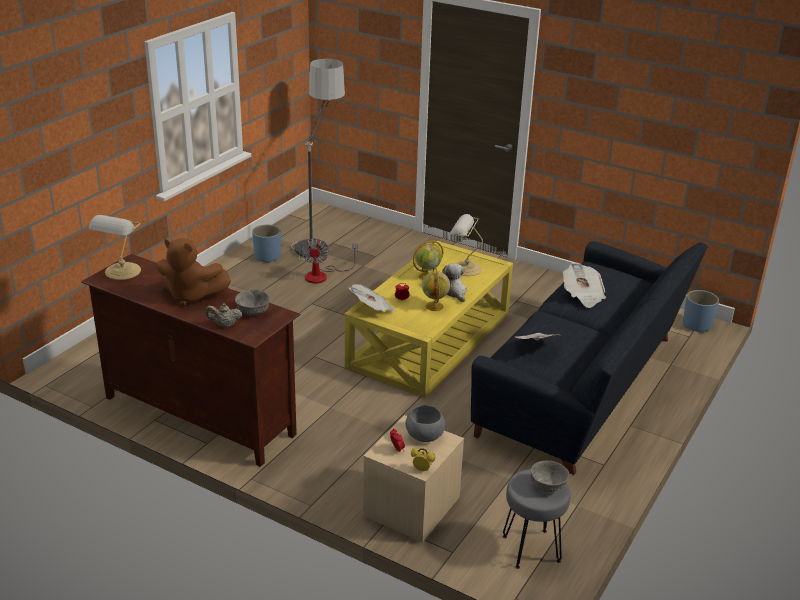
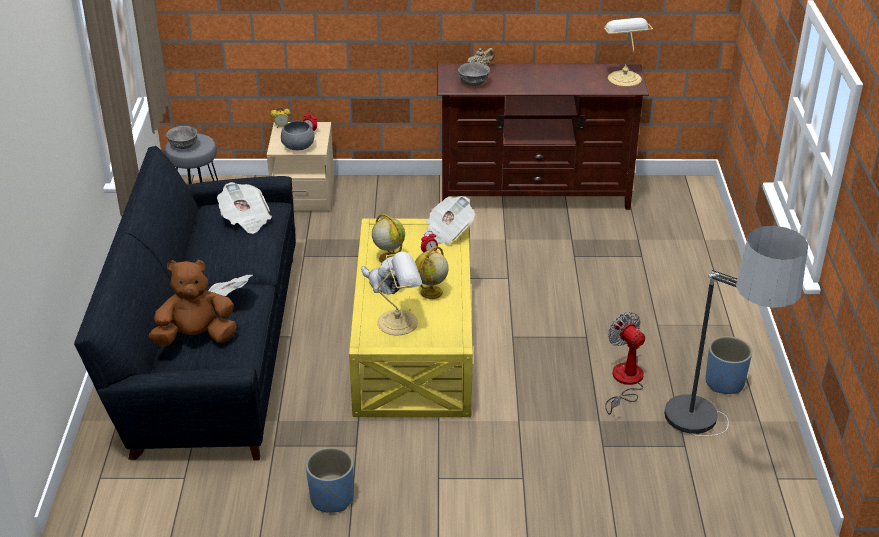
camera: 150 degrees right, 5 degrees up
brown plush toy [156,238,231,306] -> brown plush toy moved to [149,260,237,346]
blue planter [683,290,719,333] -> blue planter moved to [306,447,354,513]

